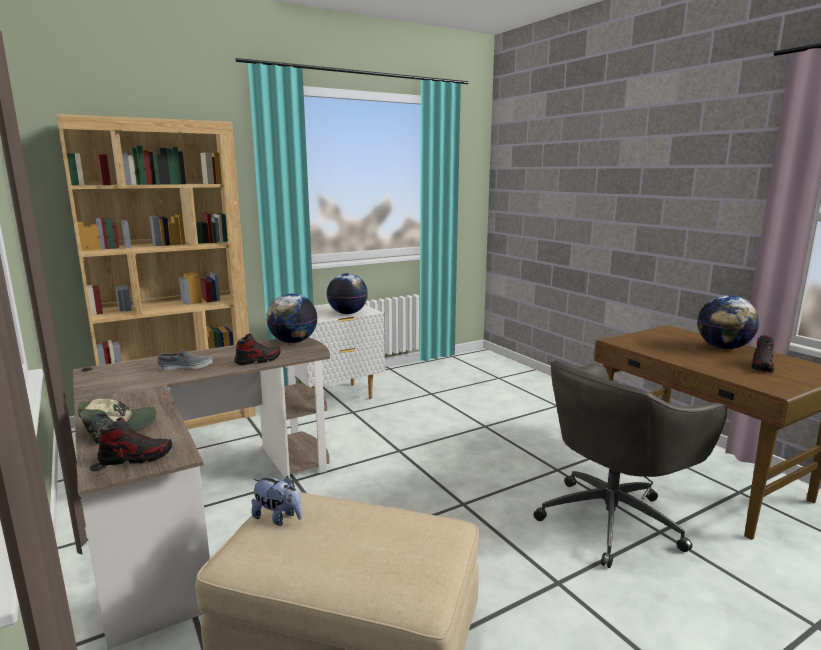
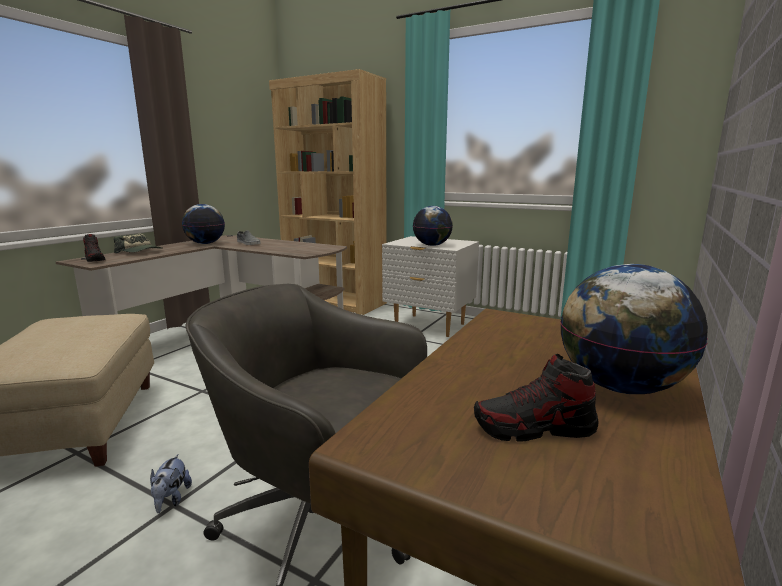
camera: 60 degrees right, 0 degrees up
shoe [234,334,280,365] -> none
plush toy [251,476,302,526] -> plush toy moved to [150,454,192,513]
globe [266,293,318,343] -> globe moved to [182,204,225,244]

